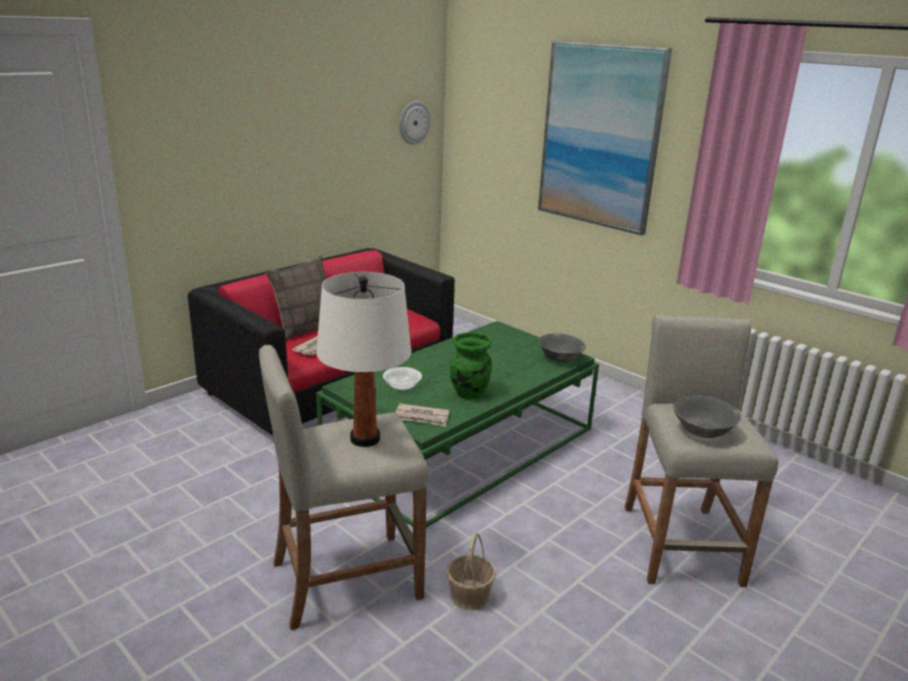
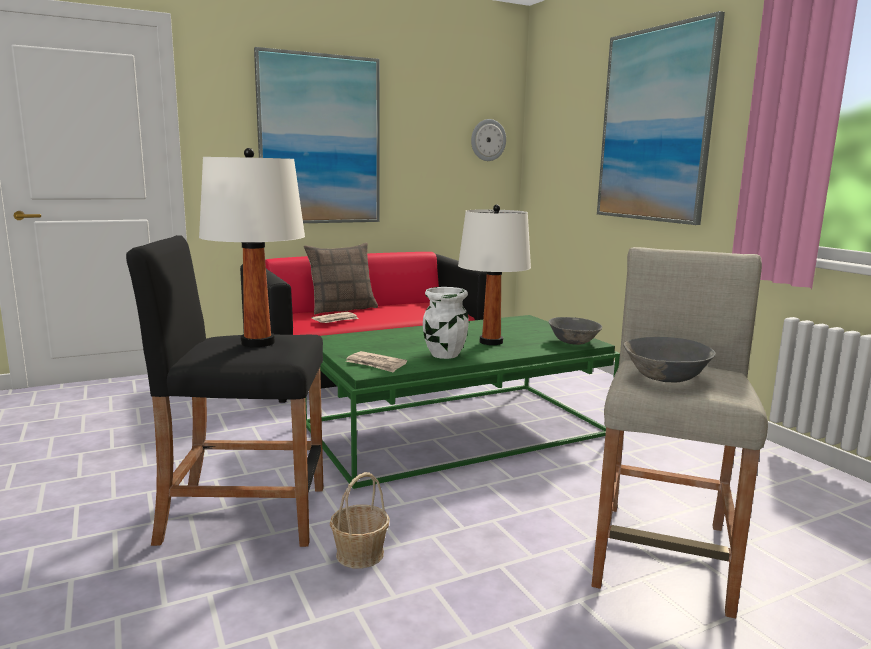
camera: 20 degrees right, 10 degrees down
beige stool [259,345,429,630] -> black stool [126,235,323,547]
bowl [383,367,422,390] -> none
green vase [450,332,492,400] -> white vase [423,287,469,359]
none -> picture [254,47,380,223]
none -> white table lamp [458,205,531,345]

